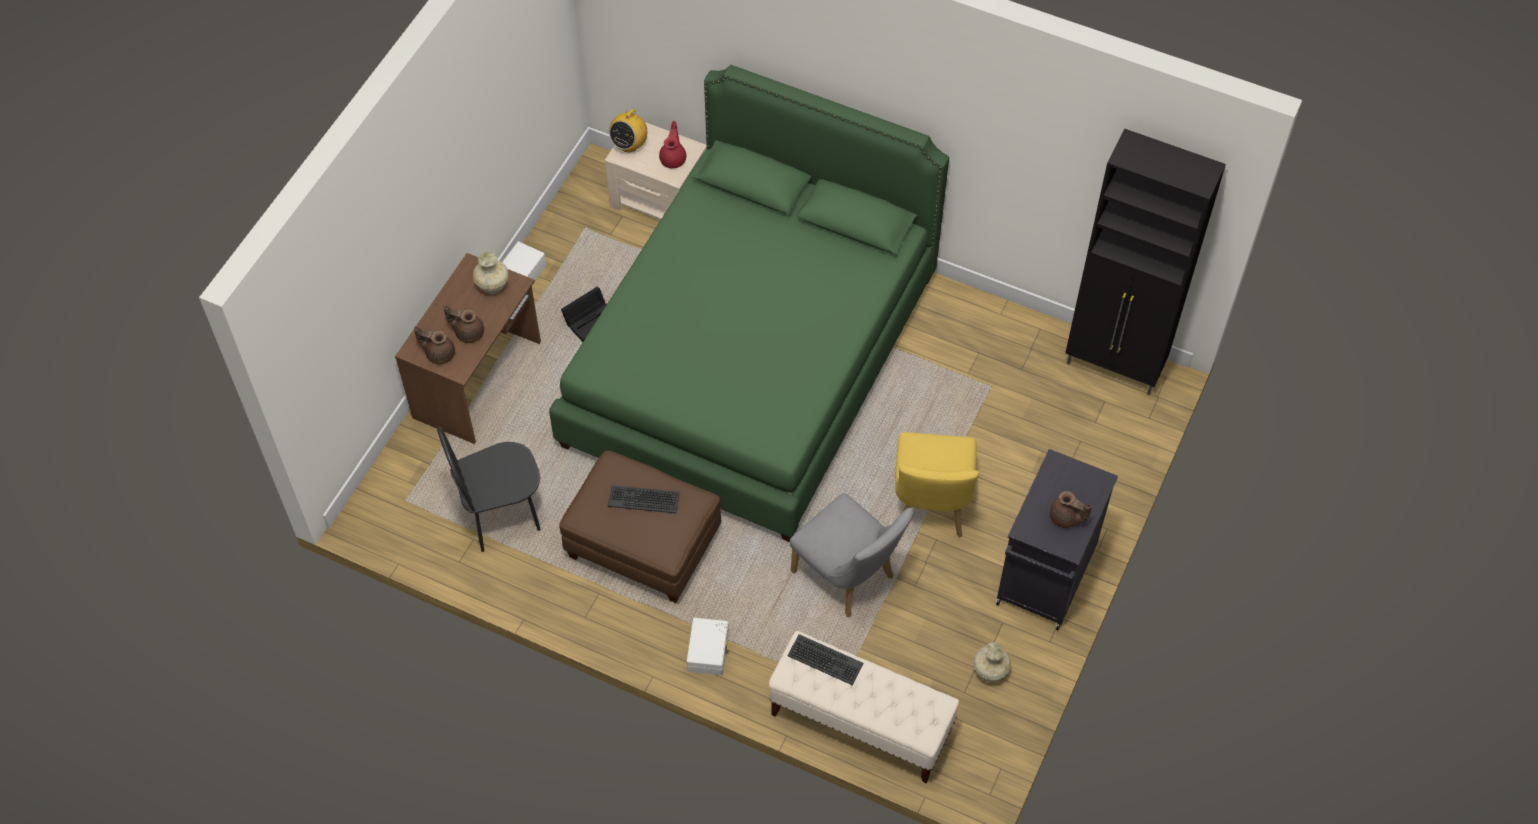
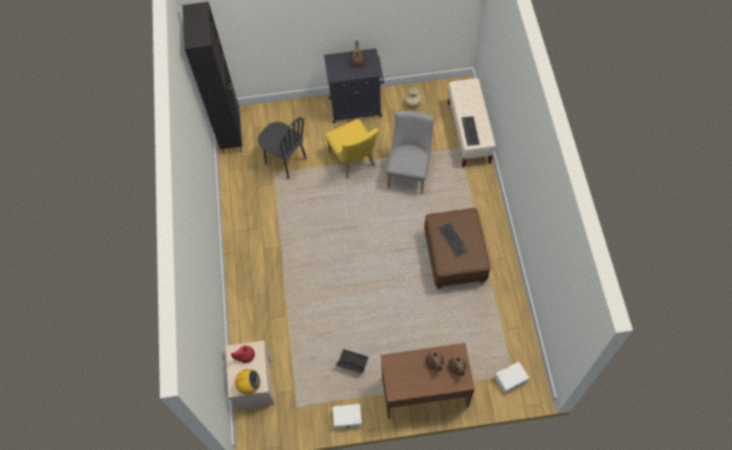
camera: 120 degrees left, 5 degrees up
black chair [437,427,541,552] -> black chair moved to [258,117,307,179]
beige vase [473,252,508,295] -> none
green bed [549,65,949,542] -> none
white storage box [687,618,729,675] -> white storage box moved to [495,361,529,394]
yellow chair [896,432,979,538] -> yellow chair turned 90 degrees clockwise [325,119,379,179]

